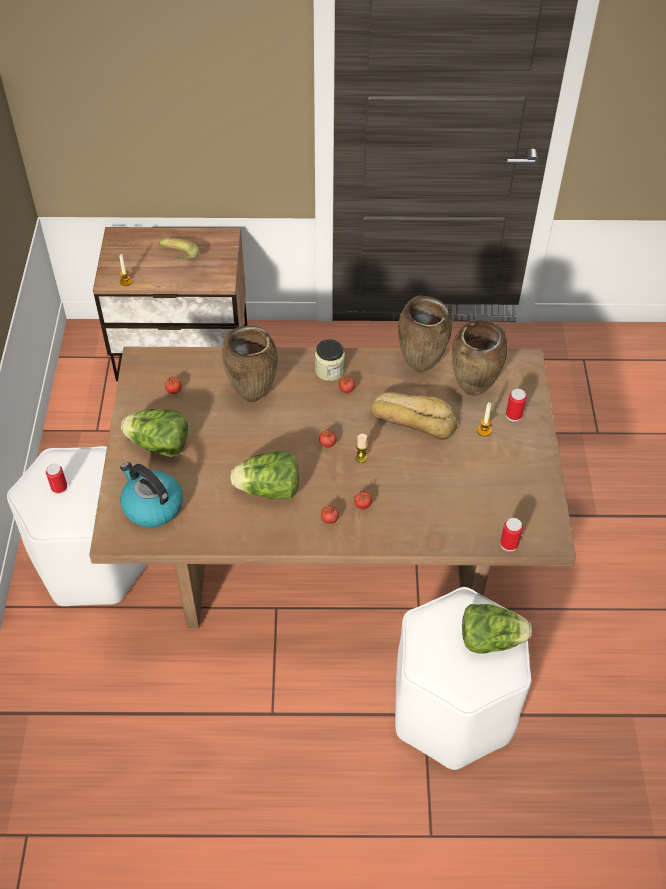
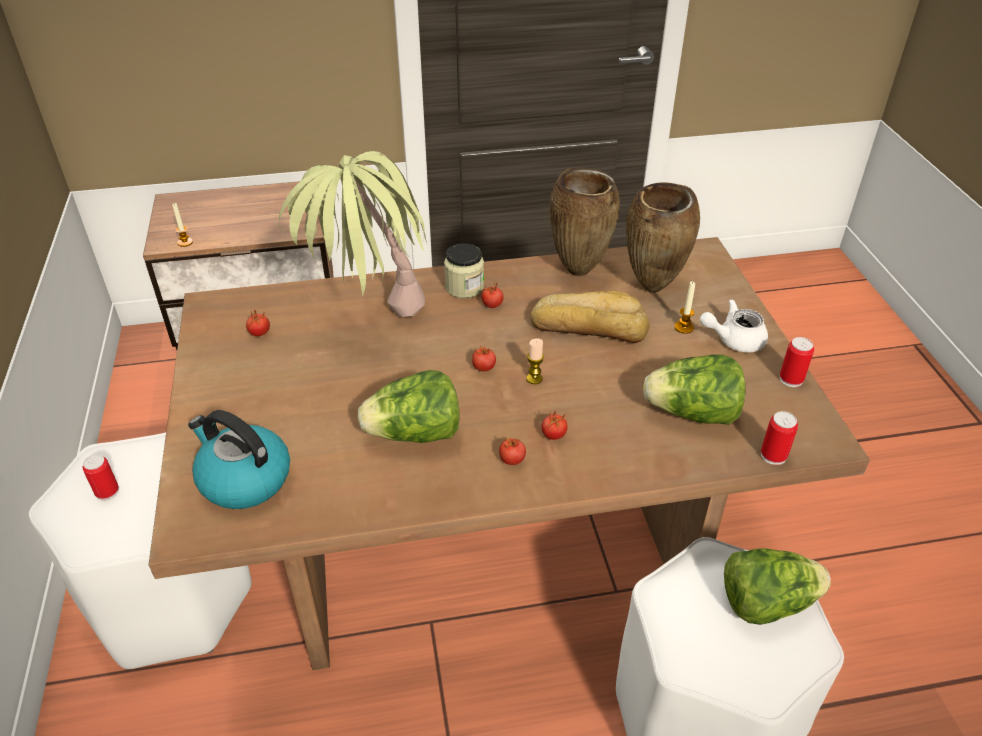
camera: 10 degrees left, 10 degrees down
lettuce [121,409,188,457] -> lettuce moved to [643,354,745,425]
banana [159,238,199,259] -> none
brown vase [222,326,278,402] -> potted plant [279,151,427,317]
can [506,389,527,422] -> can moved to [780,337,814,387]
none -> white teapot [700,299,768,352]

